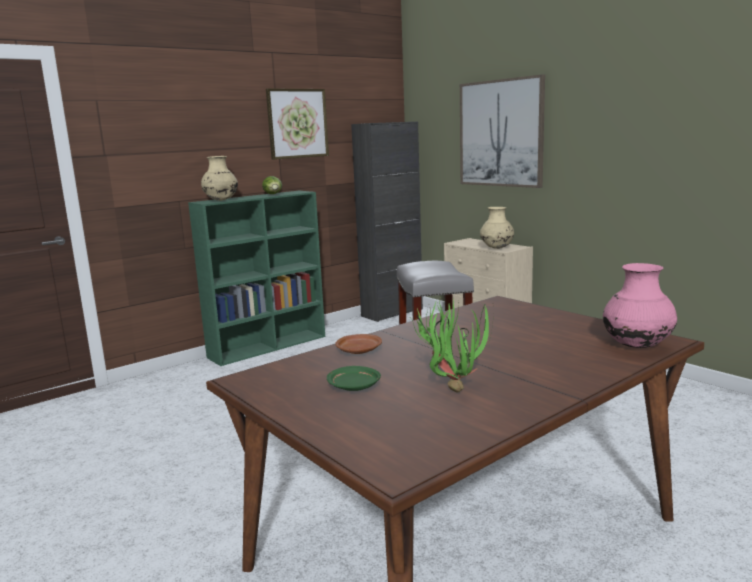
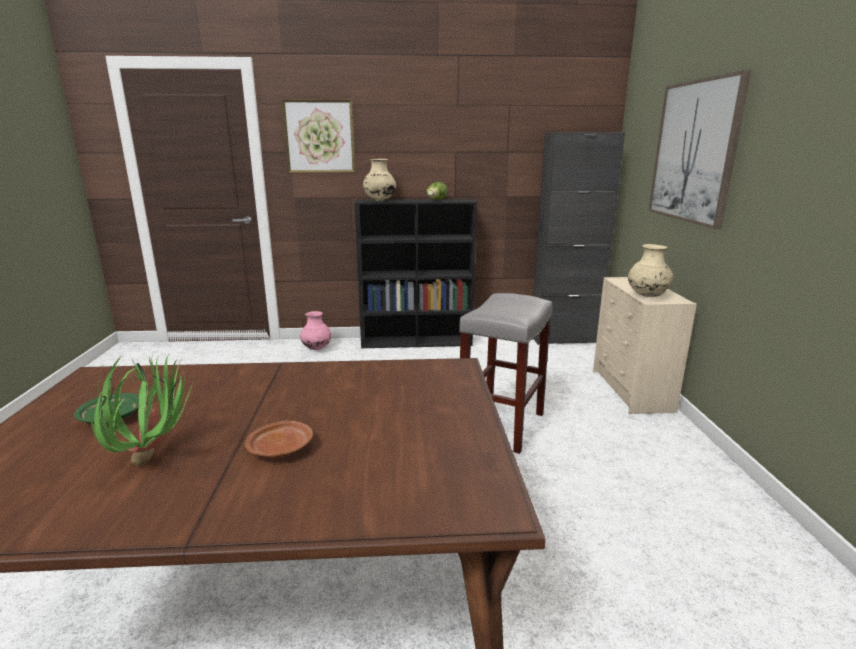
camera: 35 degrees right, 5 degrees up
green bookcase [188,191,325,366] -> black bookcase [355,199,477,348]
picture [266,88,329,160] -> picture moved to [282,99,355,173]
brown plate [335,334,382,354] -> brown plate moved to [245,420,313,458]
pink vase [603,263,677,348] -> pink vase moved to [300,311,332,350]

